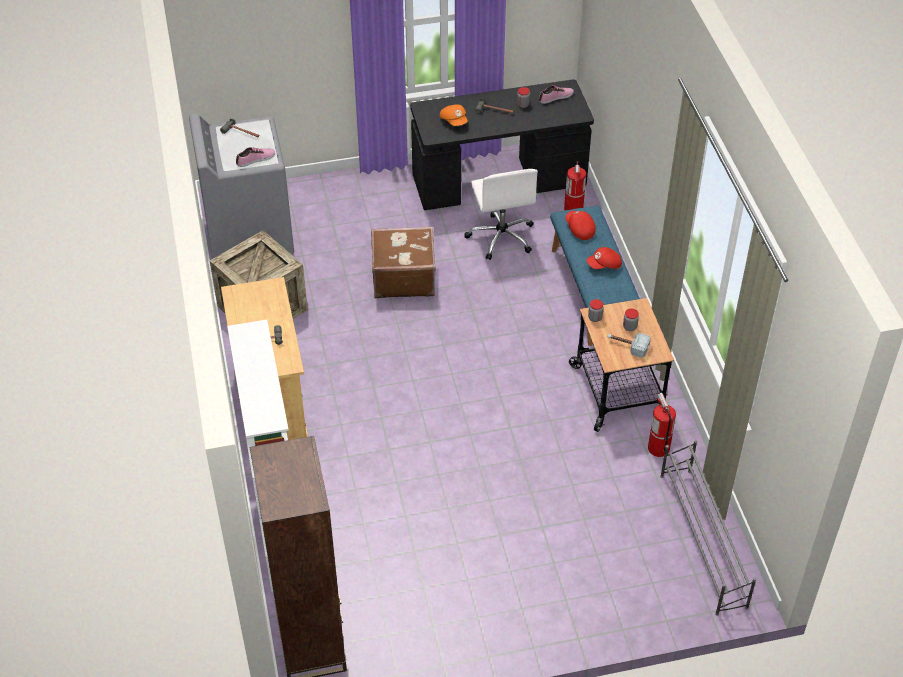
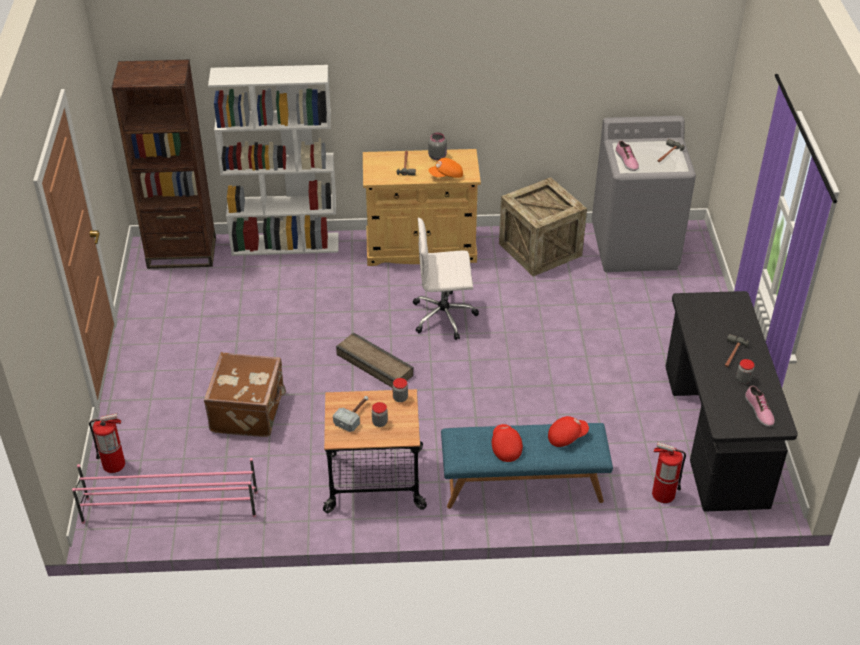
camera: 100 degrees right, 5 degrees down
brown suitcase [371,226,435,298] -> brown suitcase moved to [204,352,286,437]
orange cap [440,104,468,126] -> orange cap moved to [428,158,463,178]
white office chair [464,169,538,260] -> white office chair moved to [413,218,479,340]
fire extinguisher [648,393,676,457] -> fire extinguisher moved to [89,413,125,473]
grey shoe rack [660,440,756,616] -> pink shoe rack [72,458,258,524]
none -> crate [336,332,413,387]
none -> grey jar [428,133,447,160]

